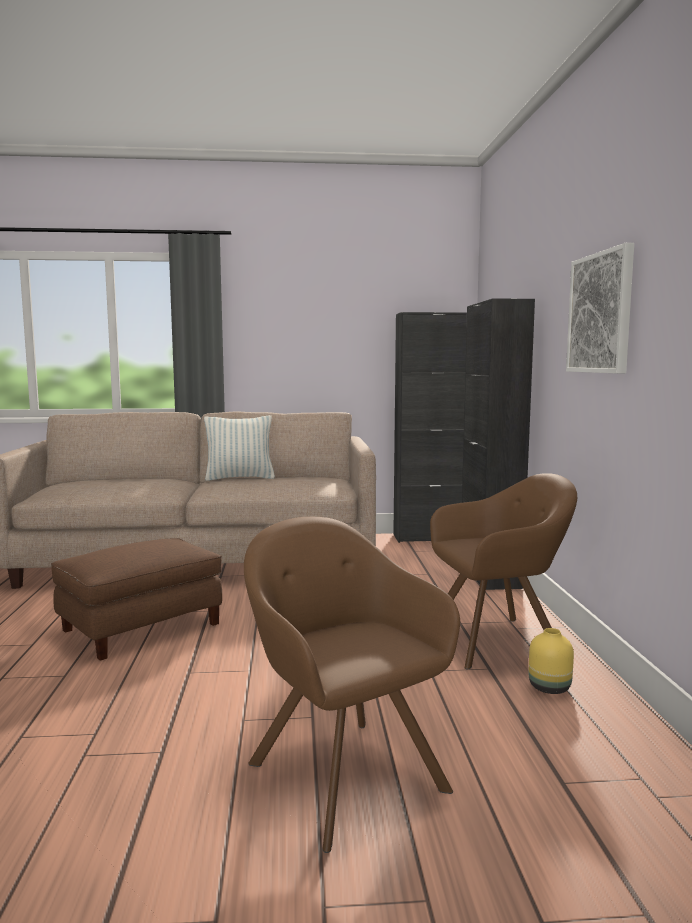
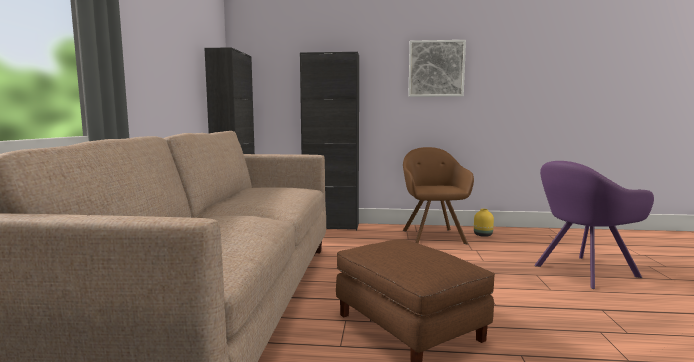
camera: 80 degrees left, 0 degrees up
pillow [204,415,275,481] -> none
brown armchair [244,517,460,853] -> purple armchair [534,161,654,289]

